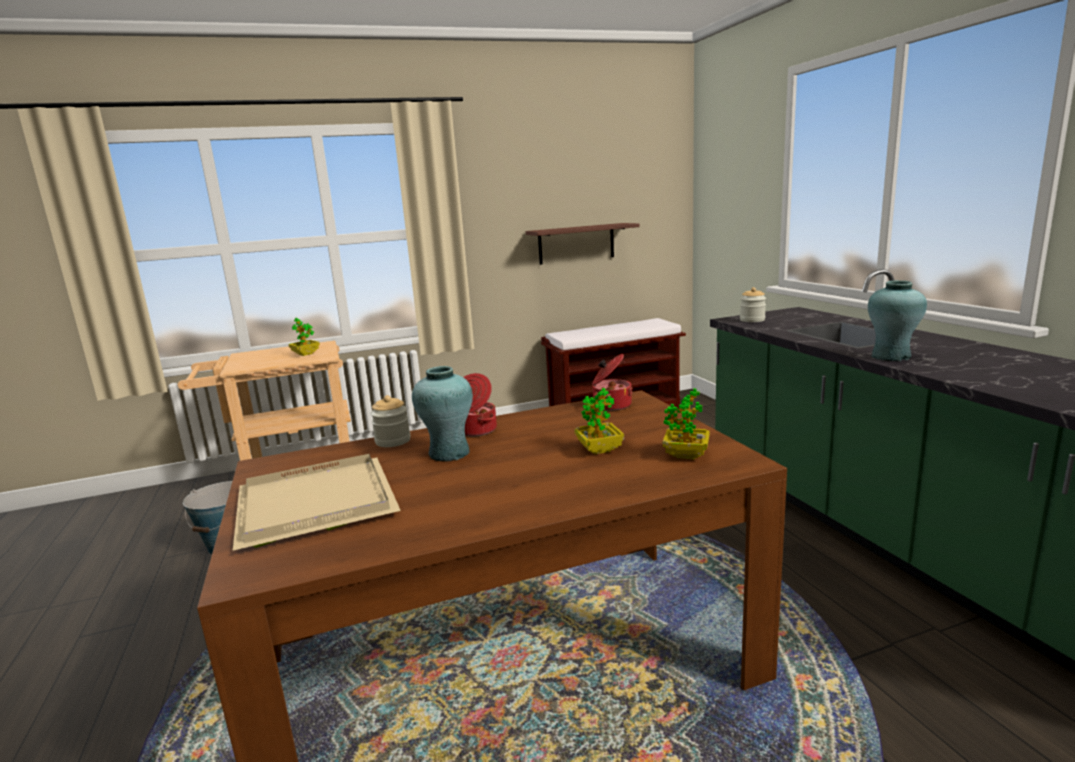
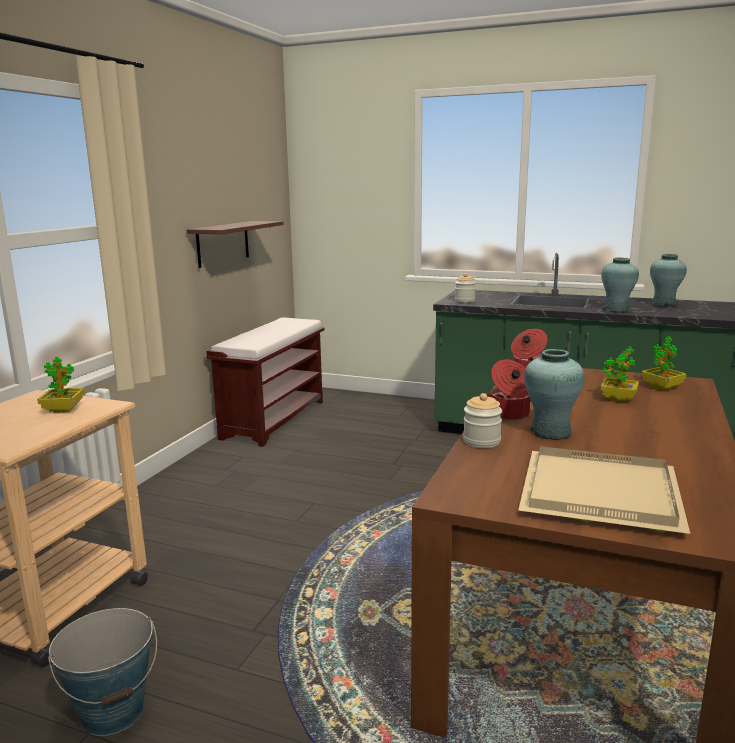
camera: 50 degrees left, 0 degrees up
none -> turquoise vase [650,254,687,307]

